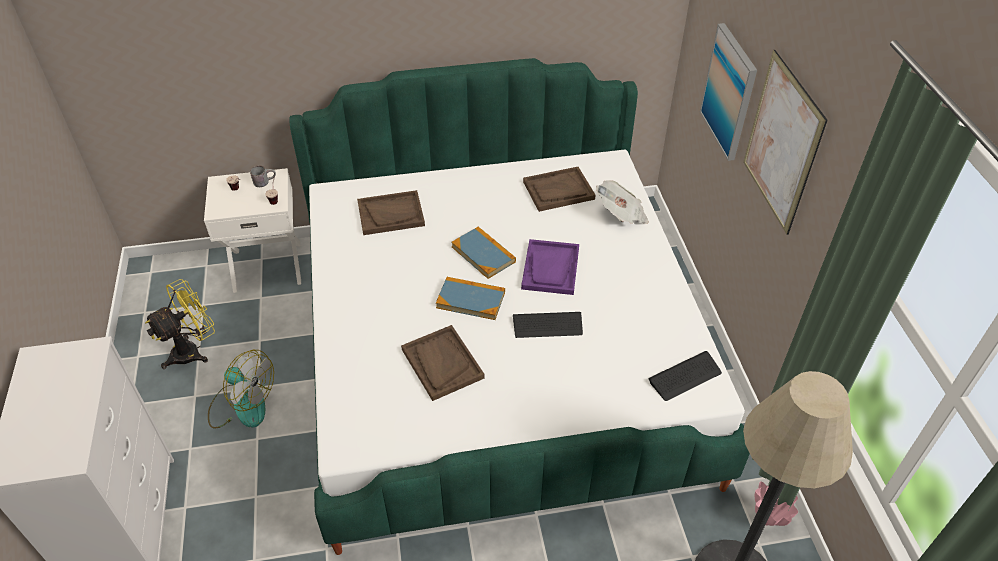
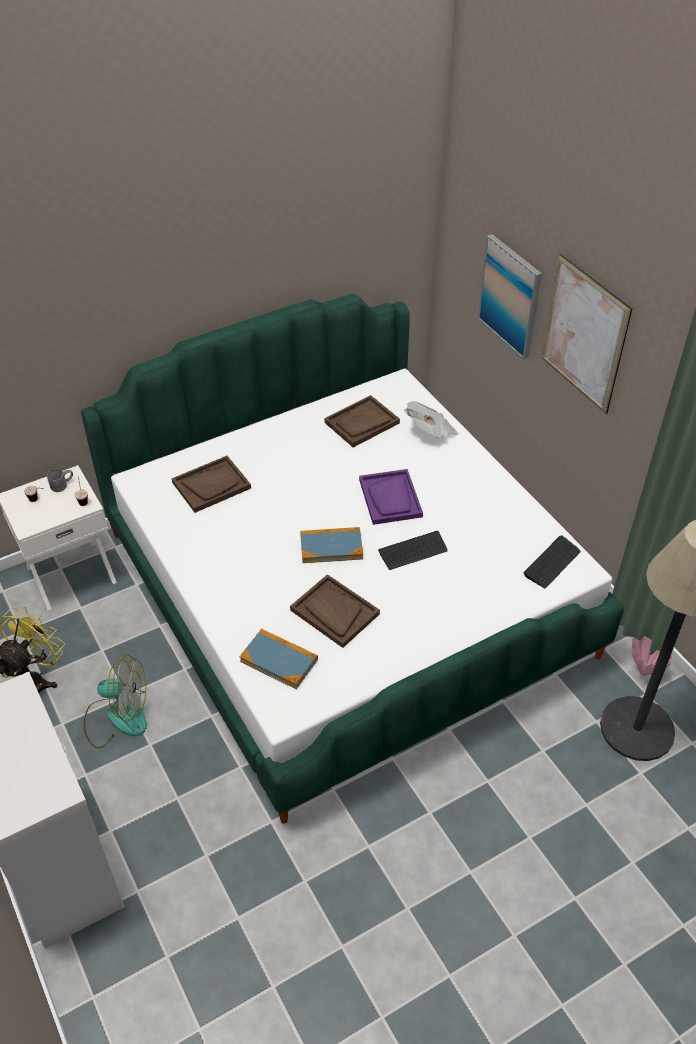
camera: 20 degrees left, 0 degrees up
book [451,226,516,279] -> book moved to [239,629,318,689]

